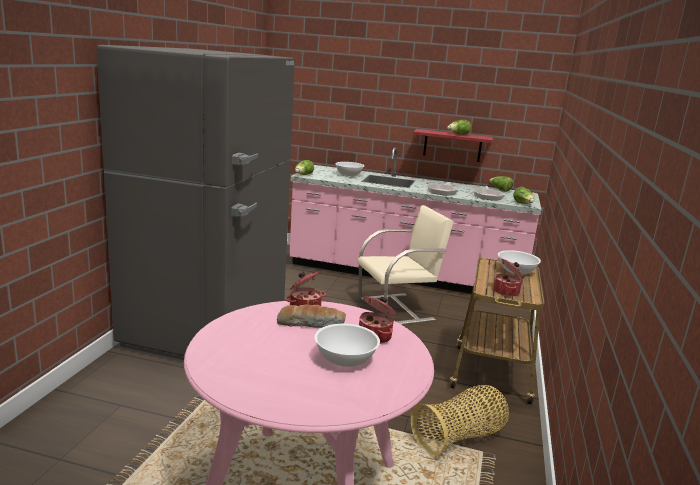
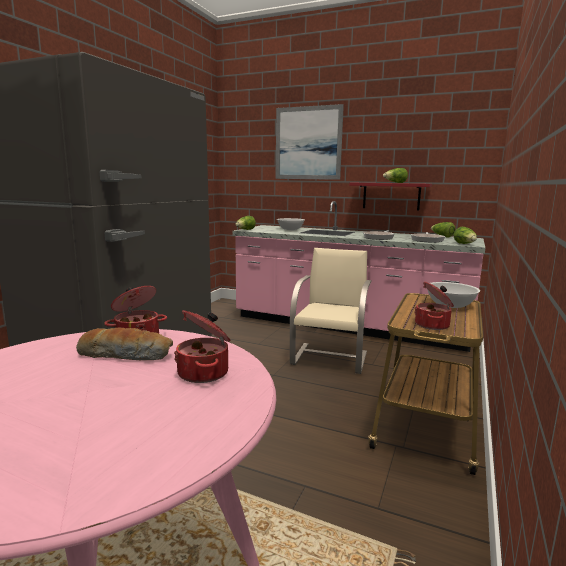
camera: 10 degrees right, 5 degrees down
white bowl [314,324,380,367] -> none
beige chair [358,205,454,325] -> beige chair turned 60 degrees counterclockwise [290,248,372,374]
basket [411,385,509,457] -> none
none -> picture [276,104,344,180]

